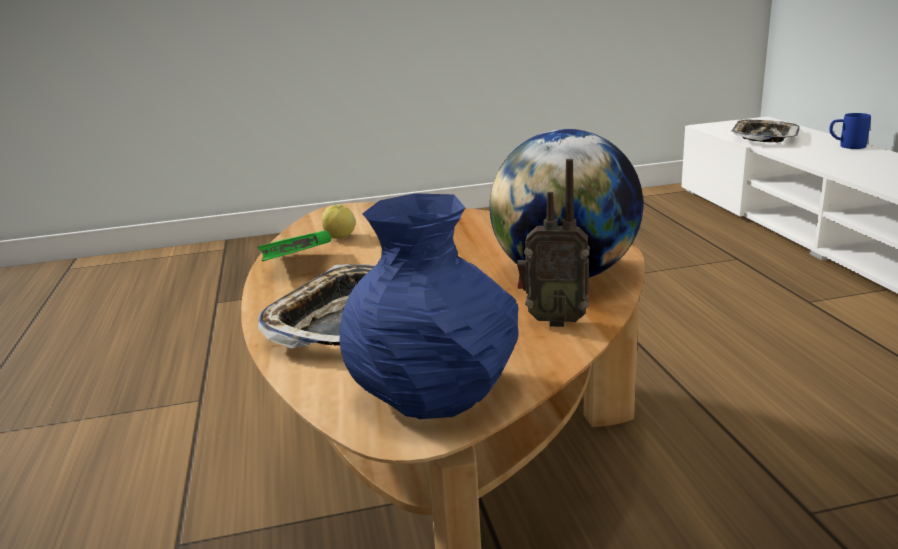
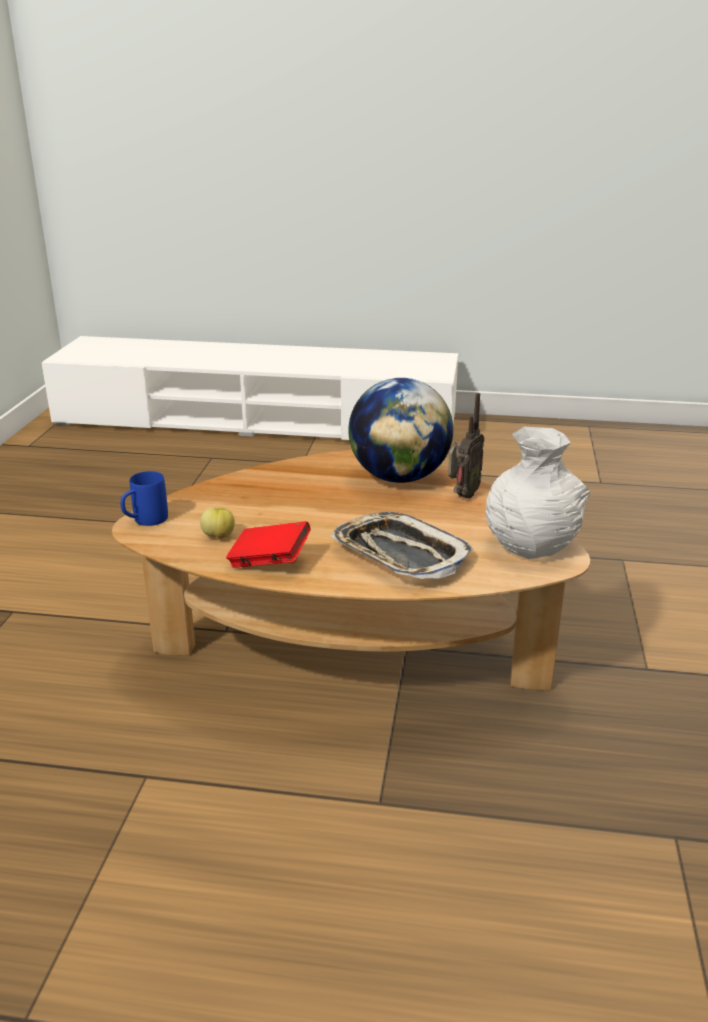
camera: 70 degrees left, 5 degrees up
green book [257,231,331,261] -> red book [226,521,311,568]
blue vase [340,193,519,419] -> white vase [486,427,590,559]
tray [732,119,800,142] -> none
blue mug [830,113,871,149] -> blue mug moved to [120,471,168,526]

